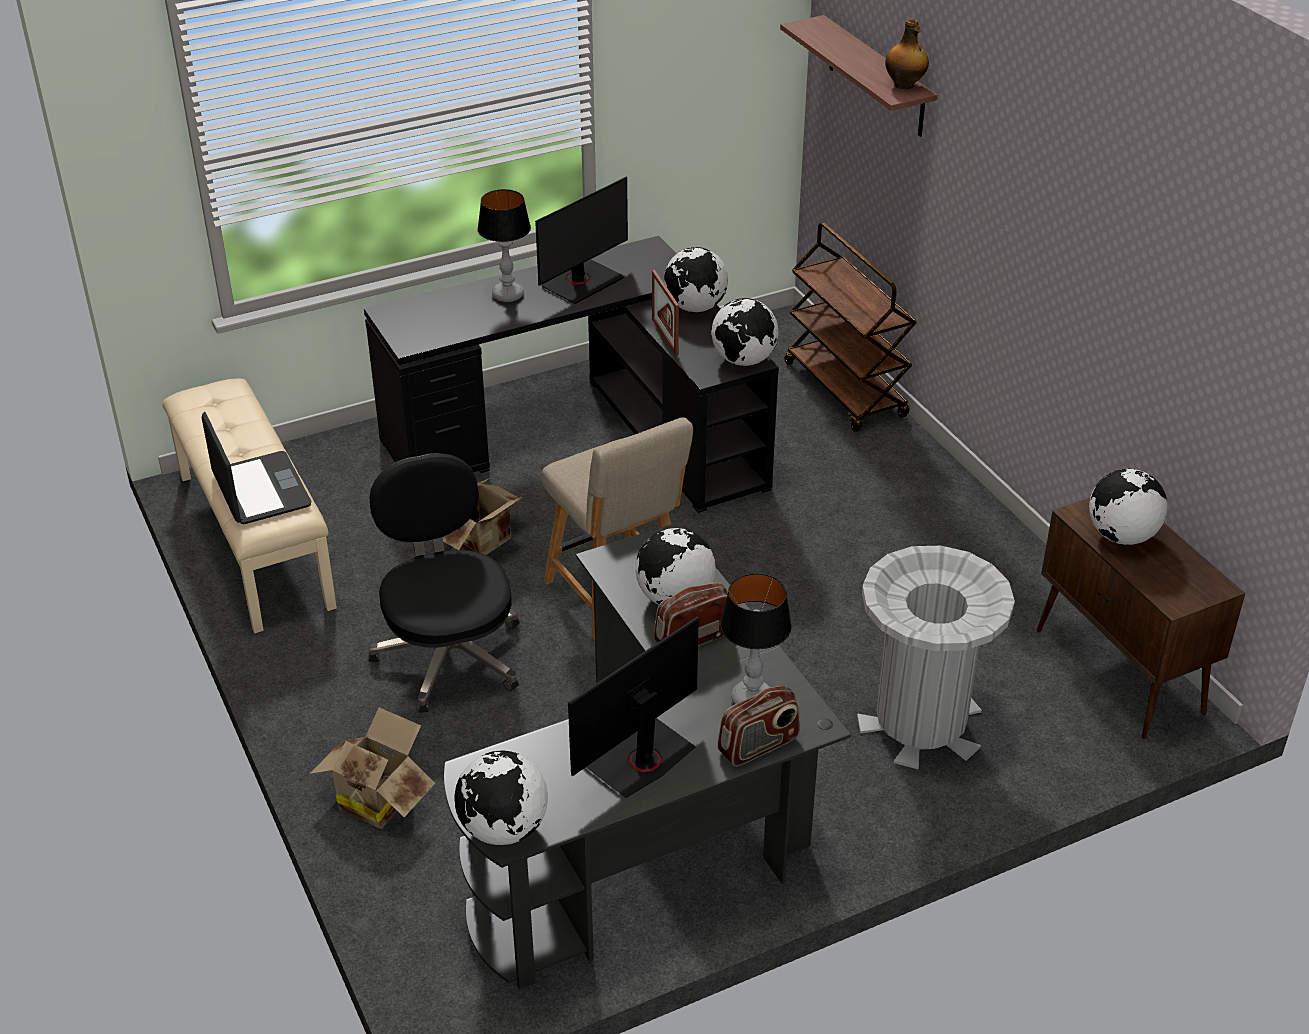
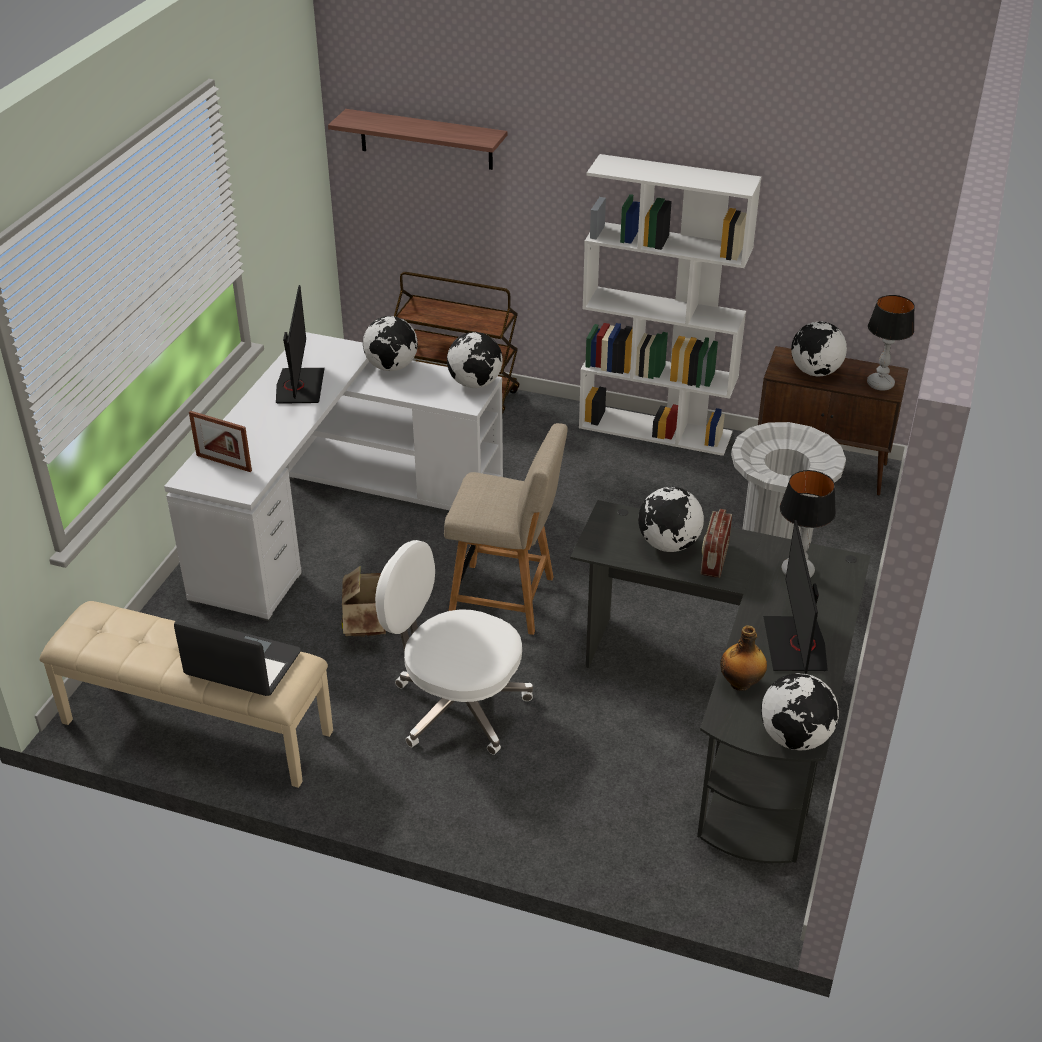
camera: 45 degrees left, 0 degrees up
cardboard box [310,707,435,829] -> none
black desk [364,236,779,513] -> white desk [164,332,503,621]
black office chair [369,453,519,713] -> white office chair [375,540,533,755]
table lamp [477,189,531,302] -> table lamp moved to [867,295,915,391]
picture frame [652,270,679,355] -> picture frame moved to [189,411,252,472]
radio [718,685,800,767] -> none
bottle [885,19,929,89] -> bottle moved to [720,625,767,691]
none -> white bookcase [579,154,762,456]

